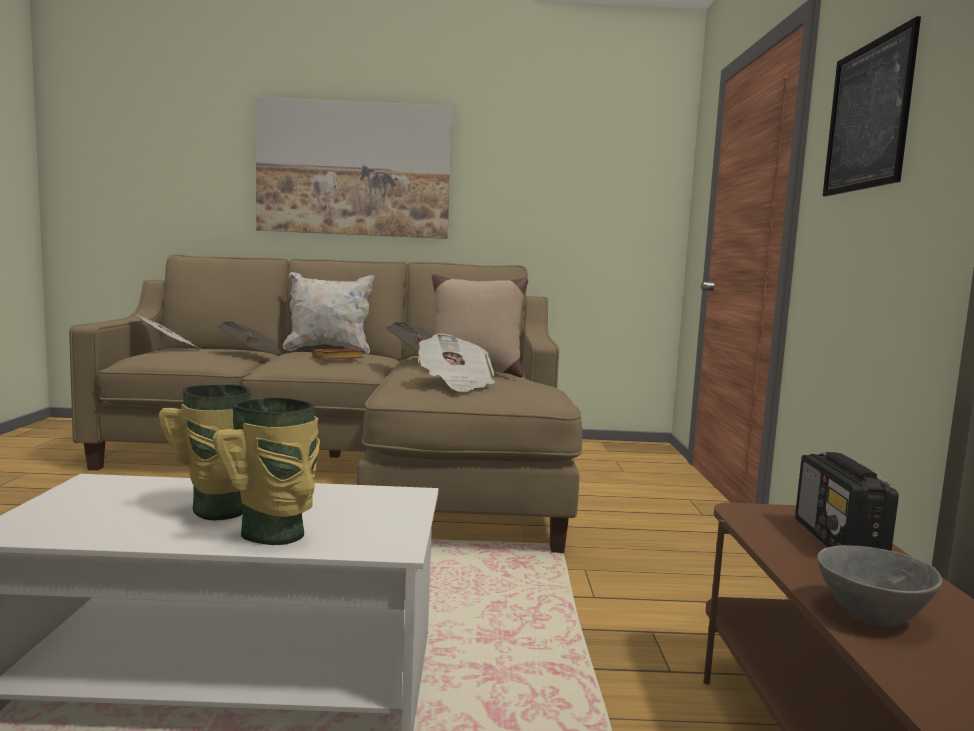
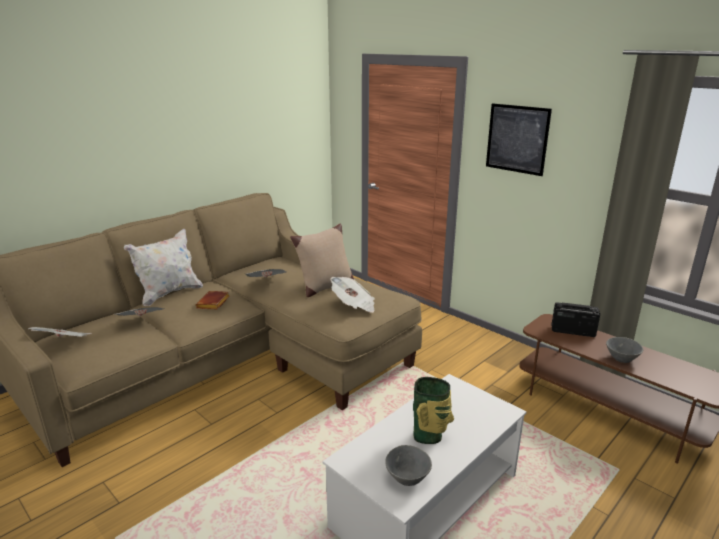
camera: 45 degrees left, 15 degrees up
vase [213,397,320,545] -> none
picture [256,97,452,239] -> none
radio [795,452,899,551] -> radio turned 150 degrees clockwise [552,302,600,337]
none -> grey bowl [385,445,432,486]

